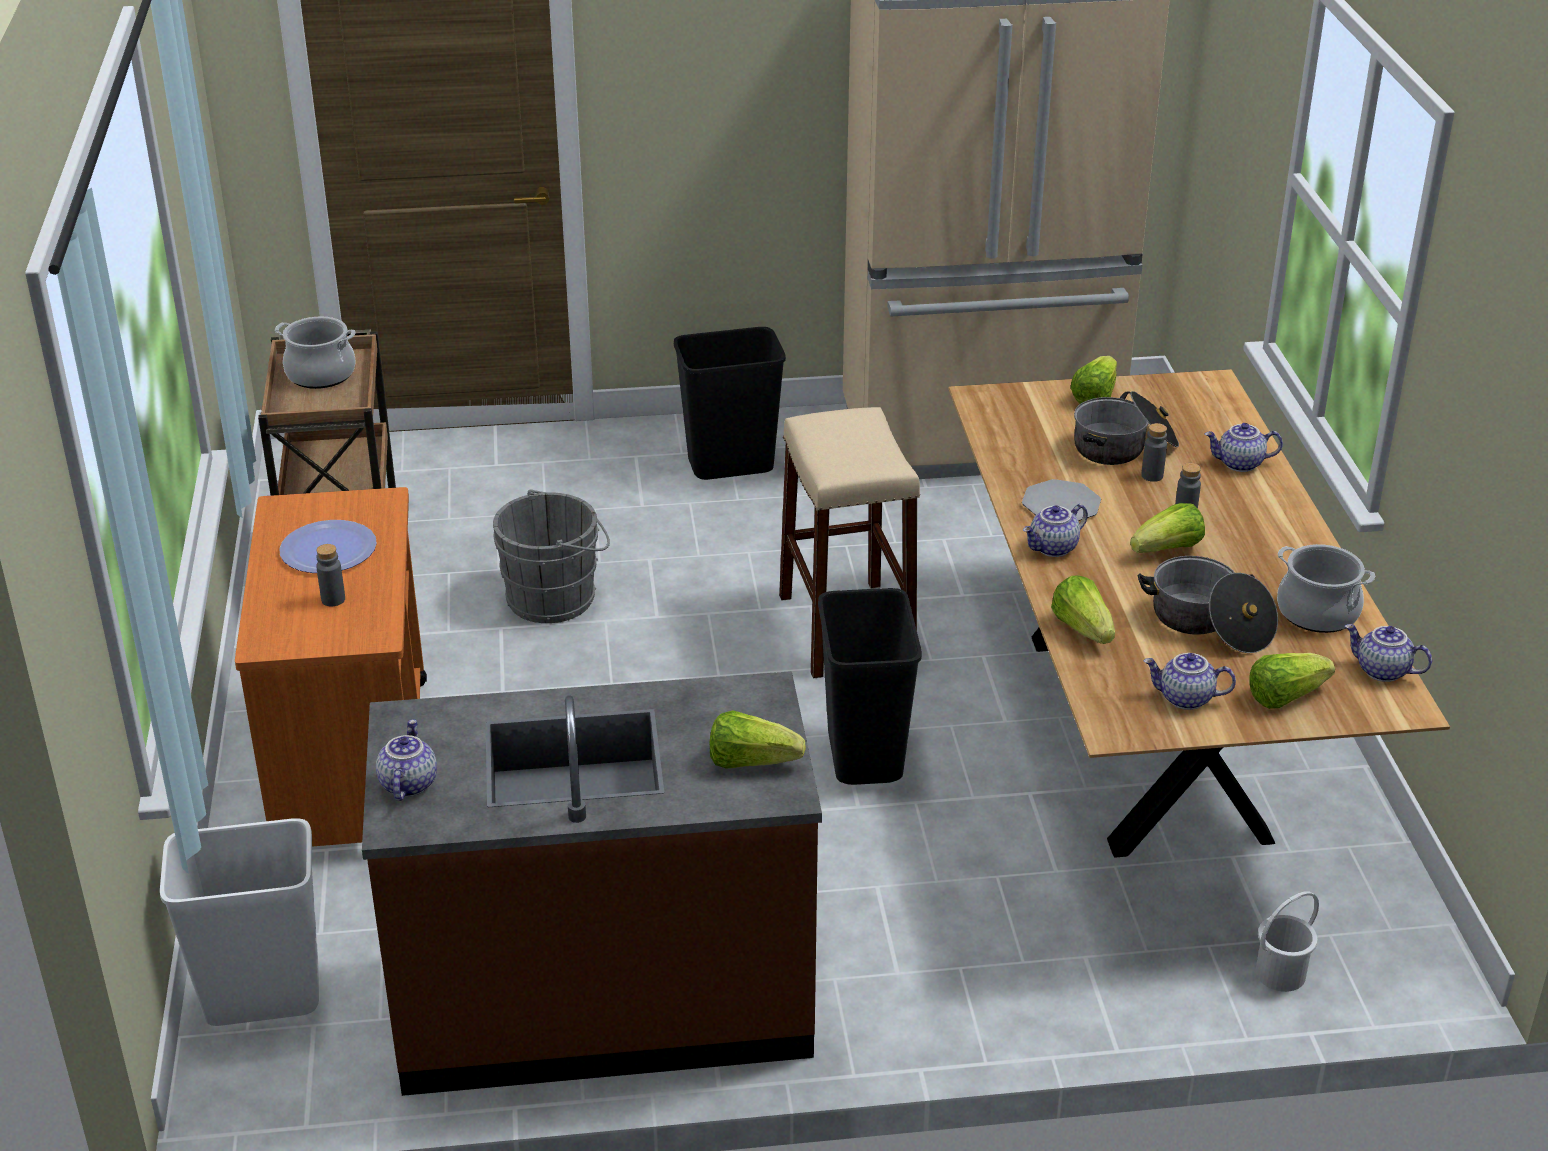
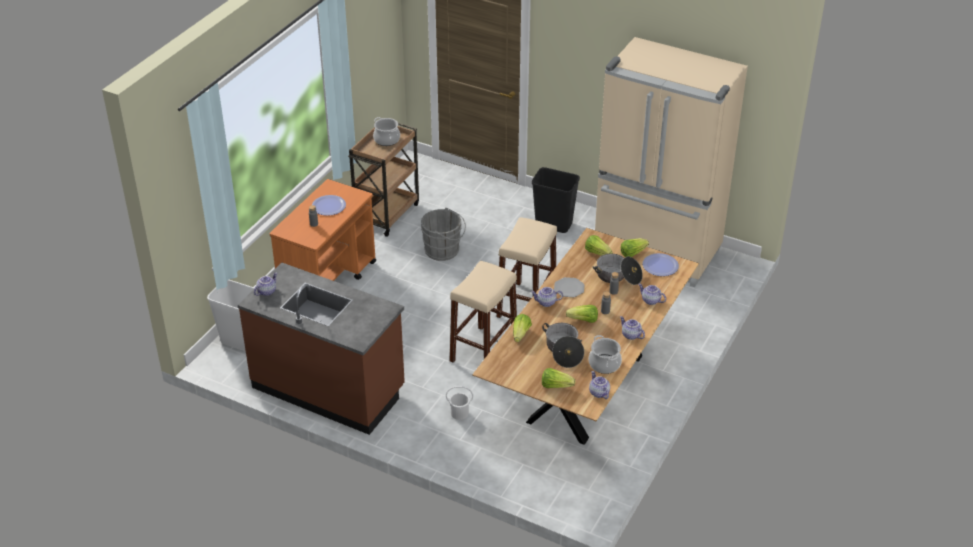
camera: 35 degrees right, 5 degrees up
lettuce [710,710,806,769] -> lettuce moved to [585,235,613,256]
black trash can [818,588,922,785] -> beige stool [449,261,517,363]
teapot [1143,653,1236,710] -> teapot moved to [620,316,645,340]
white bucket [1256,891,1319,992] -> white bucket moved to [446,386,473,420]
none -> plate [643,253,679,276]

